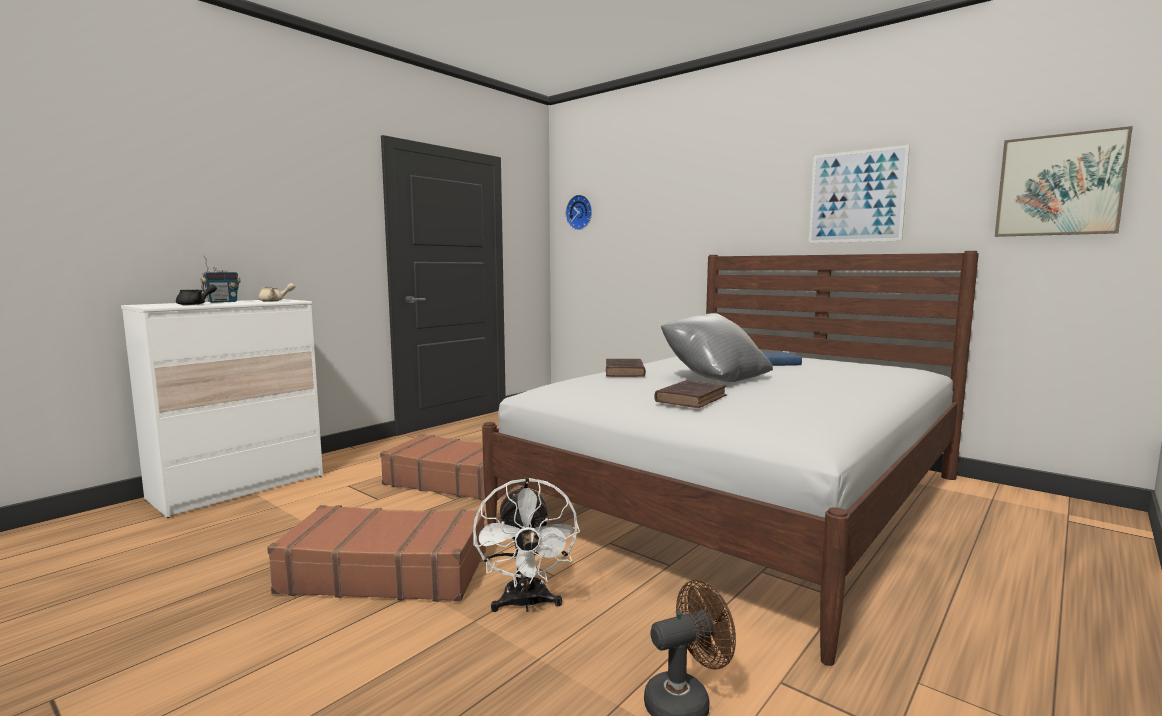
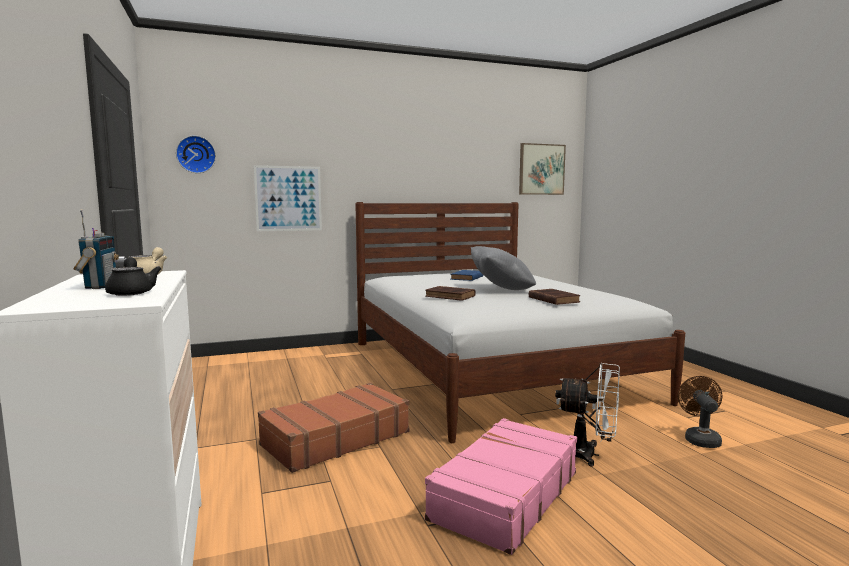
camera: 60 degrees left, 0 degrees up
brown suitcase [267,505,486,602] -> pink suitcase [425,418,577,555]
picture [809,145,910,243] -> picture moved to [254,165,322,231]

